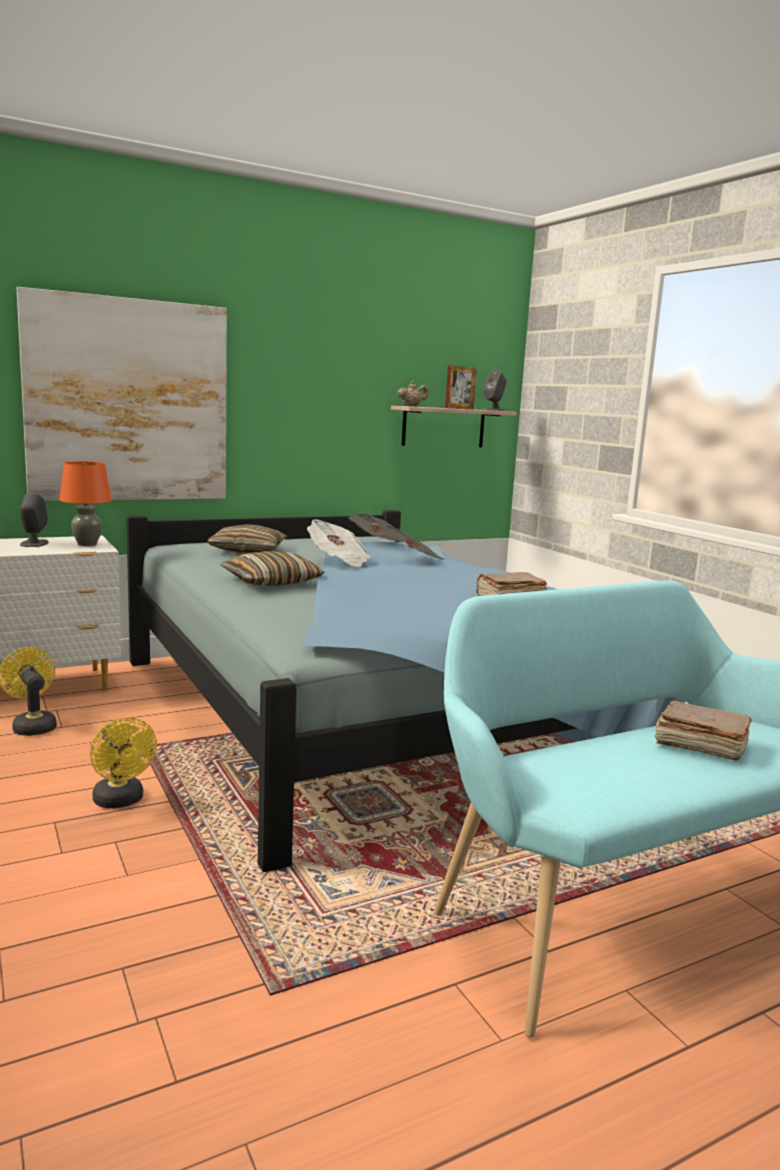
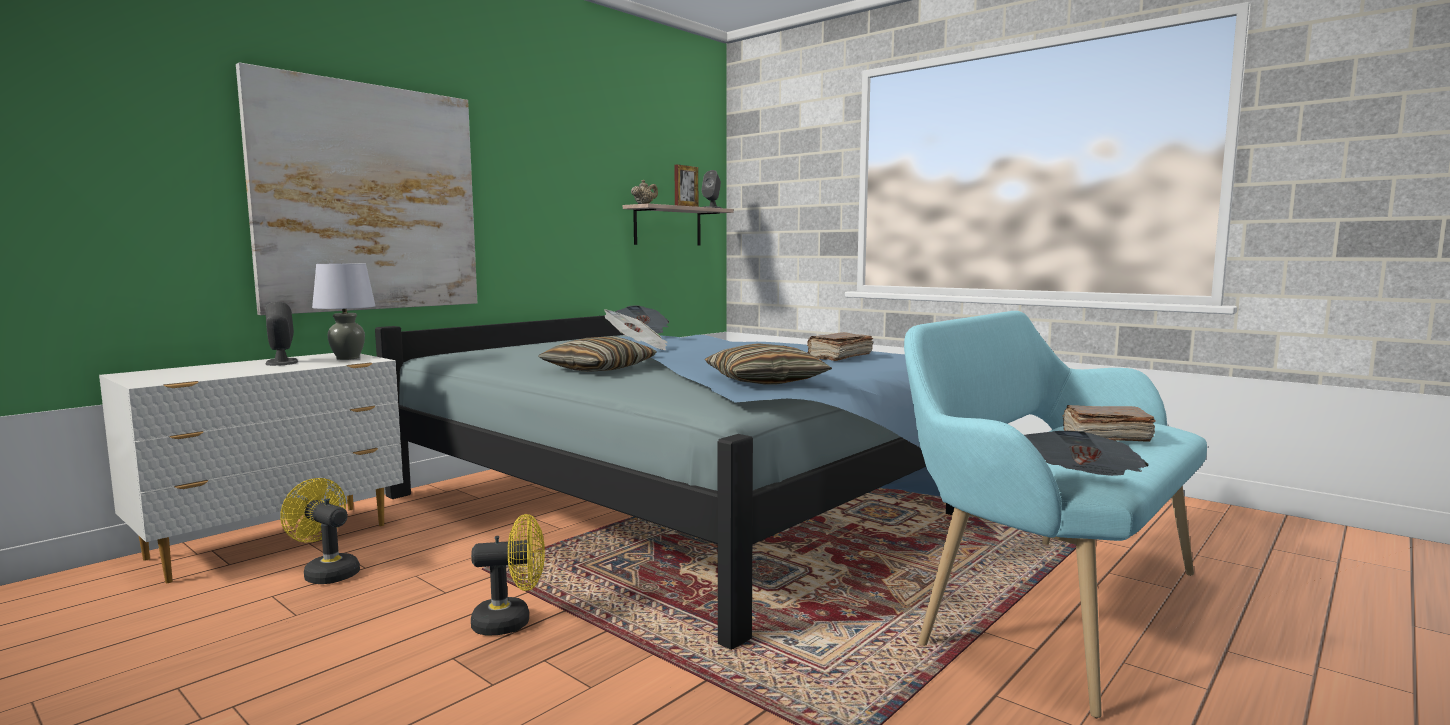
camera: 20 degrees left, 5 degrees down
orange table lamp [59,461,112,546] -> grey table lamp [312,263,375,360]
yellow fan [90,717,157,808] -> yellow fan turned 45 degrees counterclockwise [471,514,545,636]
pillow [207,525,287,554] -> pillow moved to [705,343,832,385]
newspaper [383,526,446,560] -> newspaper moved to [1024,431,1148,476]

